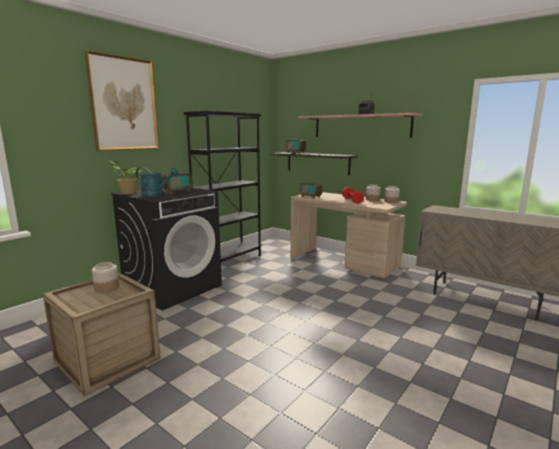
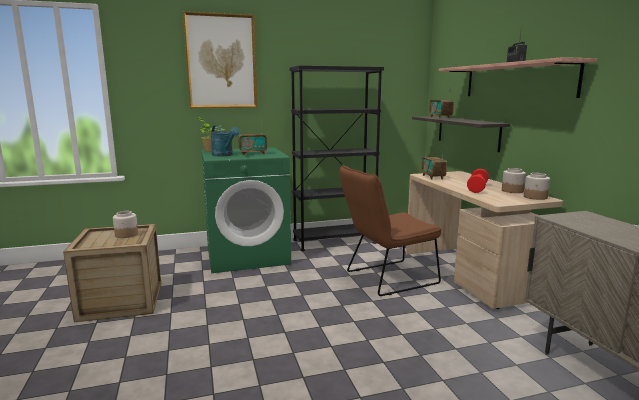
camera: 35 degrees right, 0 degrees up
black washing machine [111,188,222,311] -> green washing machine [201,147,291,273]
none -> brown chair [339,165,442,296]

